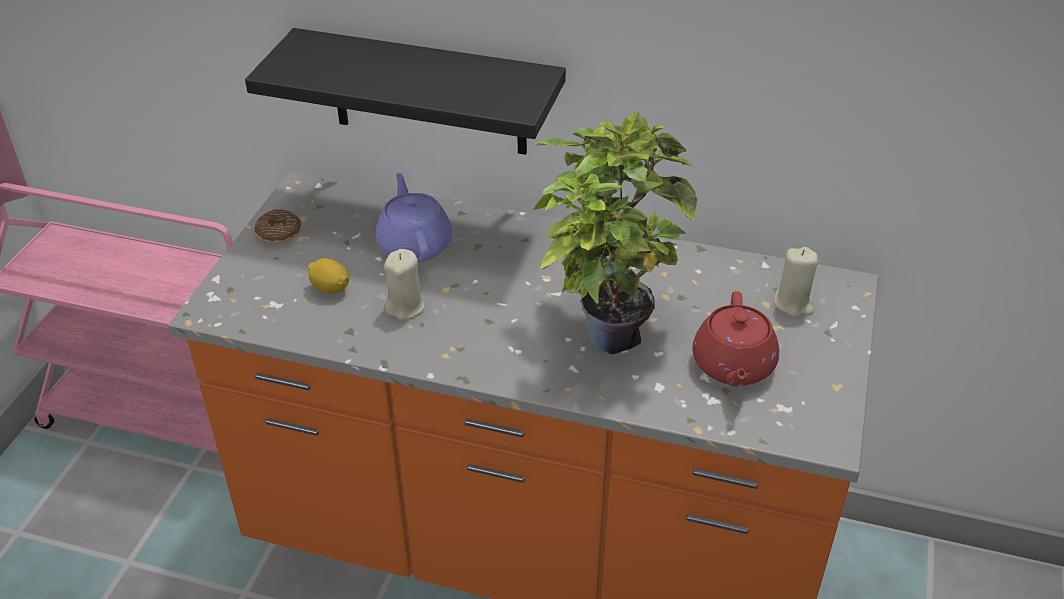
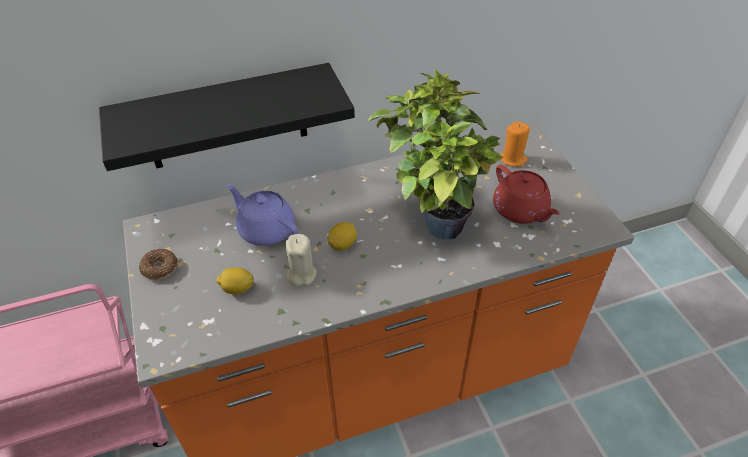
camera: 35 degrees left, 5 degrees up
beige candle [774,247,818,317] -> orange candle [500,122,530,167]
none -> lemon [328,222,357,251]

